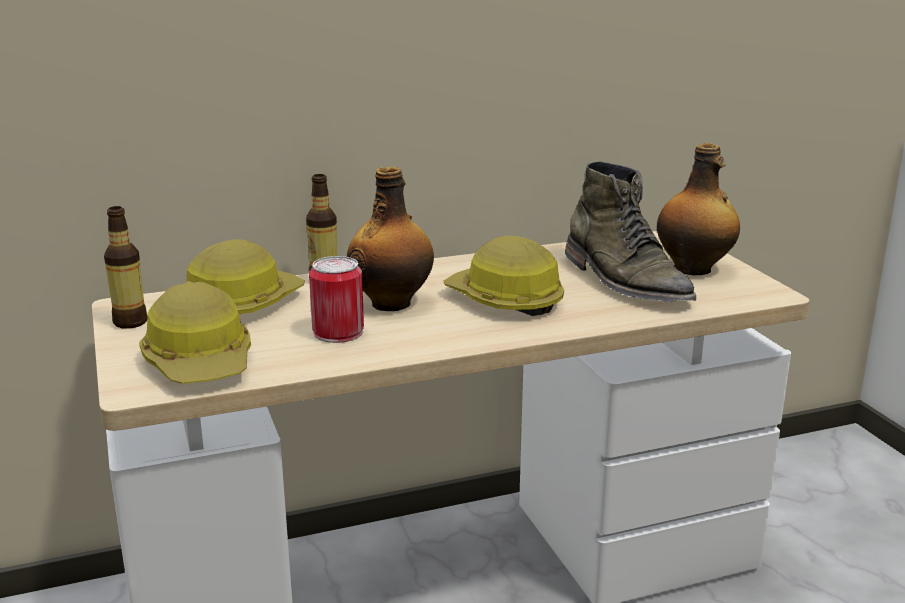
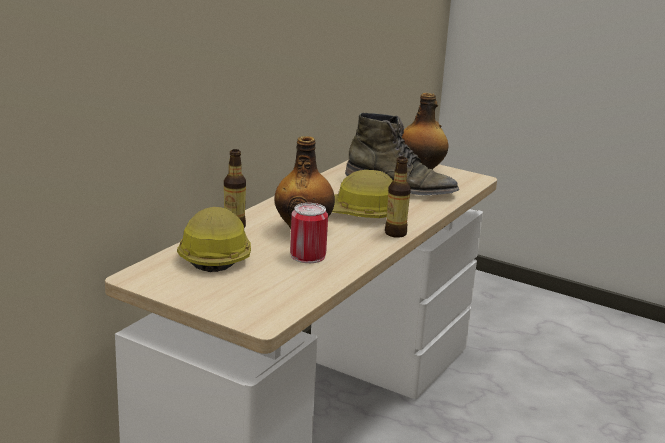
camera: 40 degrees left, 0 degrees up
bottle [104,206,147,329] -> bottle moved to [385,157,411,238]
hard hat [139,281,251,384] -> none

